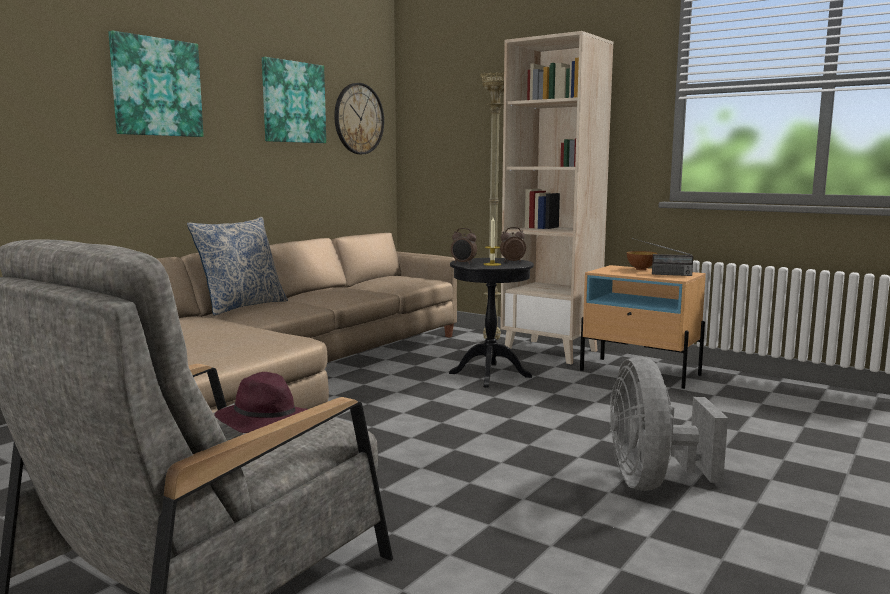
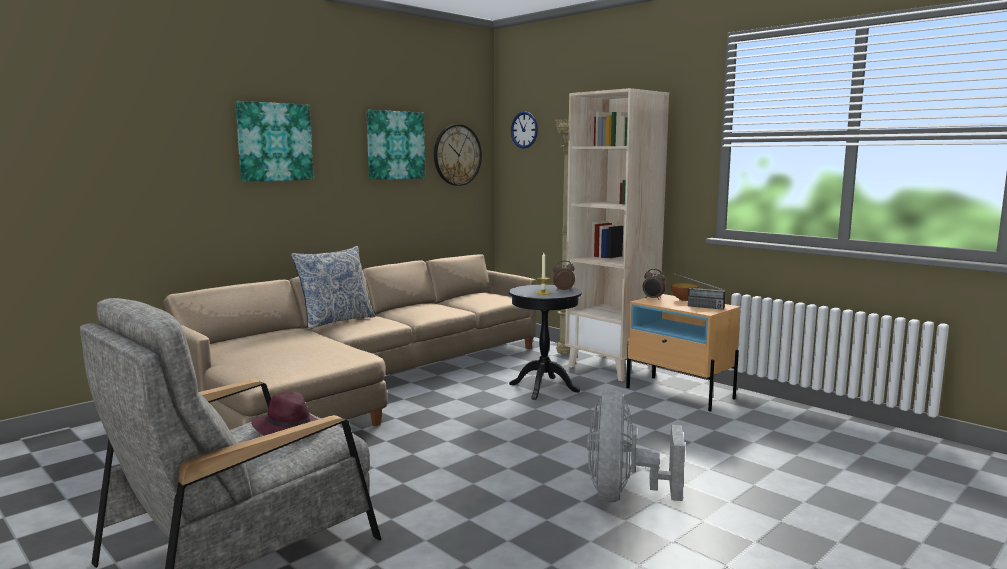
camera: 10 degrees right, 0 degrees up
alarm clock [451,228,477,264] -> alarm clock moved to [643,269,666,300]
none -> wall clock [511,112,538,149]

